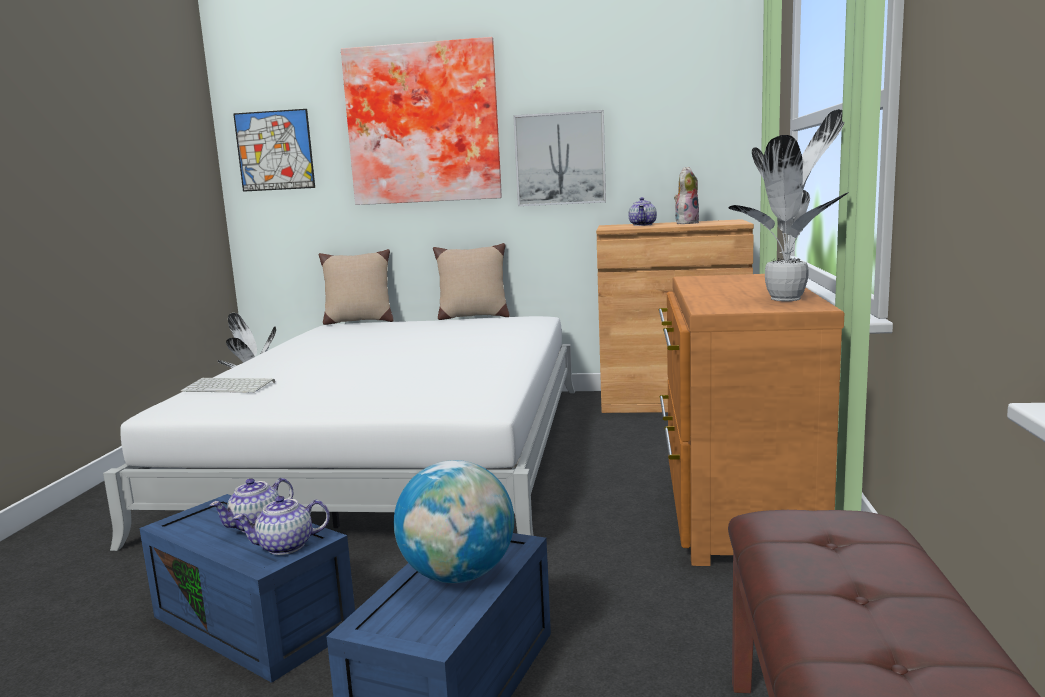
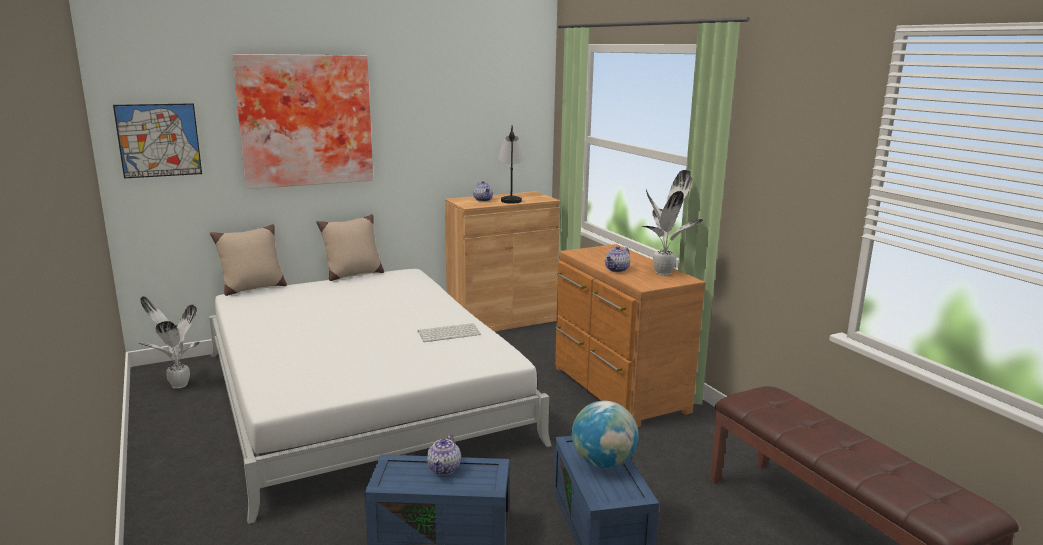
camera: 35 degrees left, 5 degrees up
keyboard [181,378,275,393] -> keyboard moved to [418,323,481,342]
teapot [233,496,330,555] -> teapot moved to [605,246,630,272]
picture [513,110,606,206] -> none
plush toy [674,167,699,224] -> table lamp [498,125,525,204]

